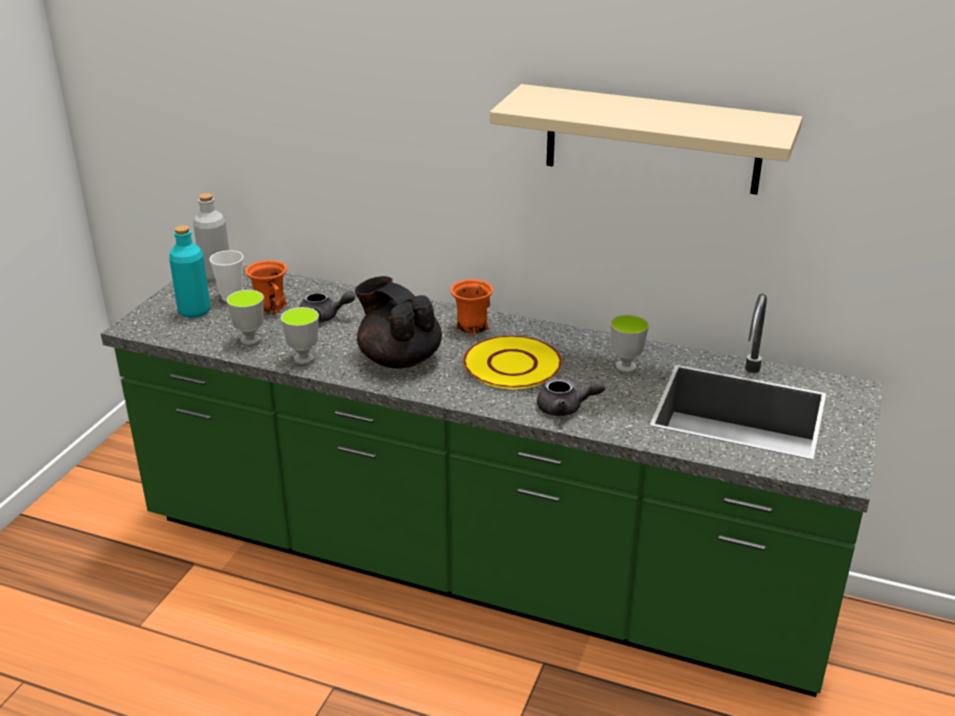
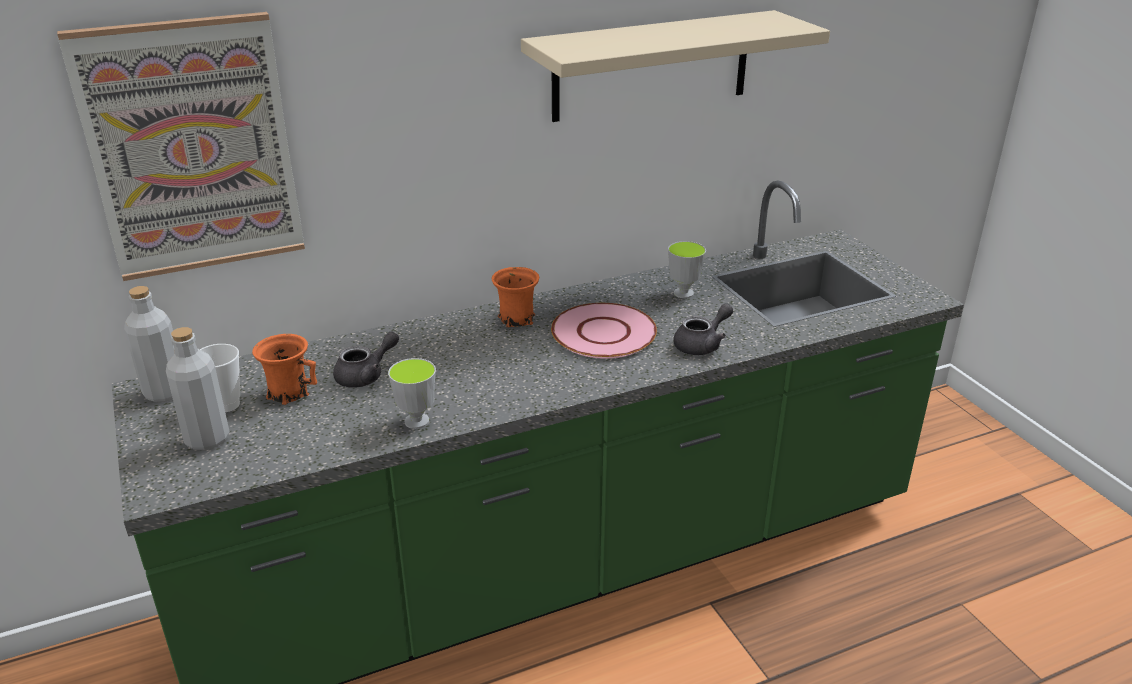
camera: 45 degrees left, 0 degrees up
turquoise bottle [169,225,210,318] -> grey bottle [166,327,230,450]
cup [227,290,264,345] -> none
black teapot [355,276,442,369] -> none
yellow plate [463,335,562,389] -> pink plate [551,303,657,359]
none -> picture [57,12,305,281]

